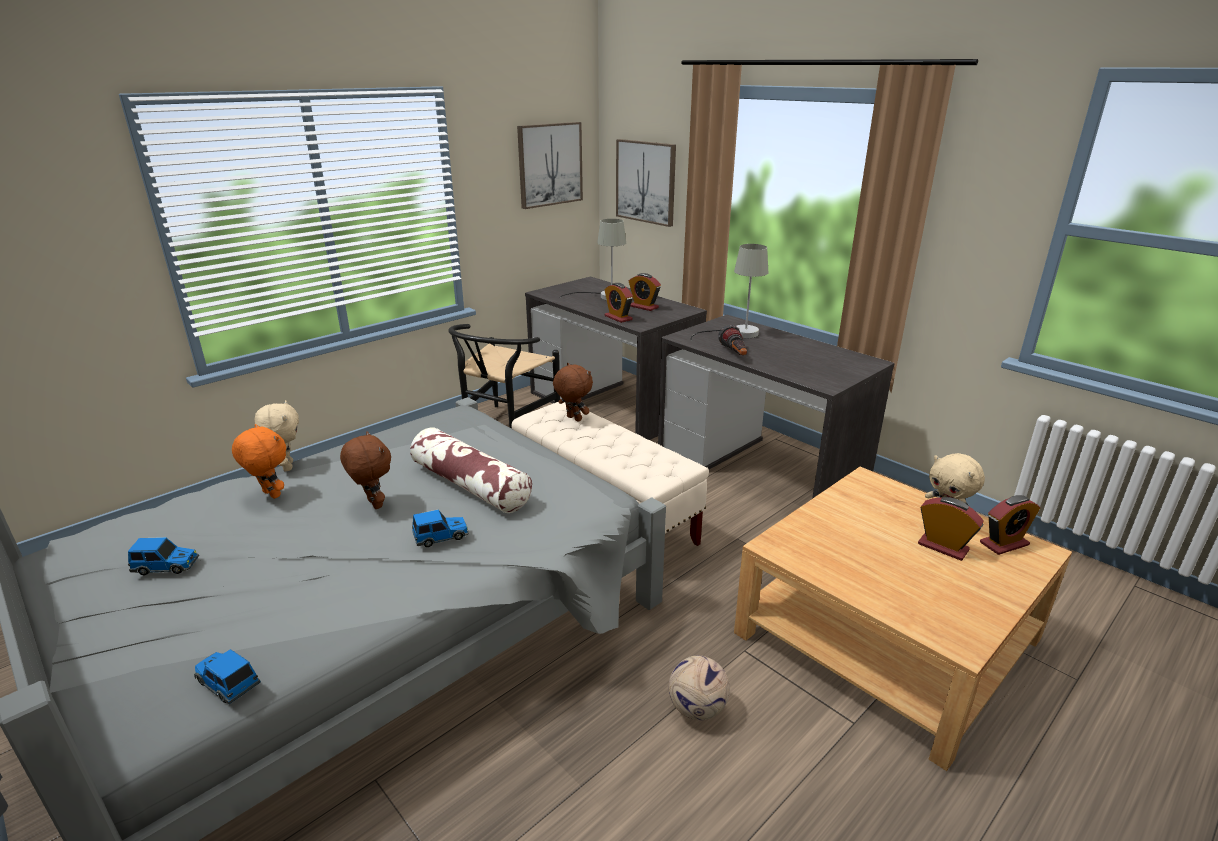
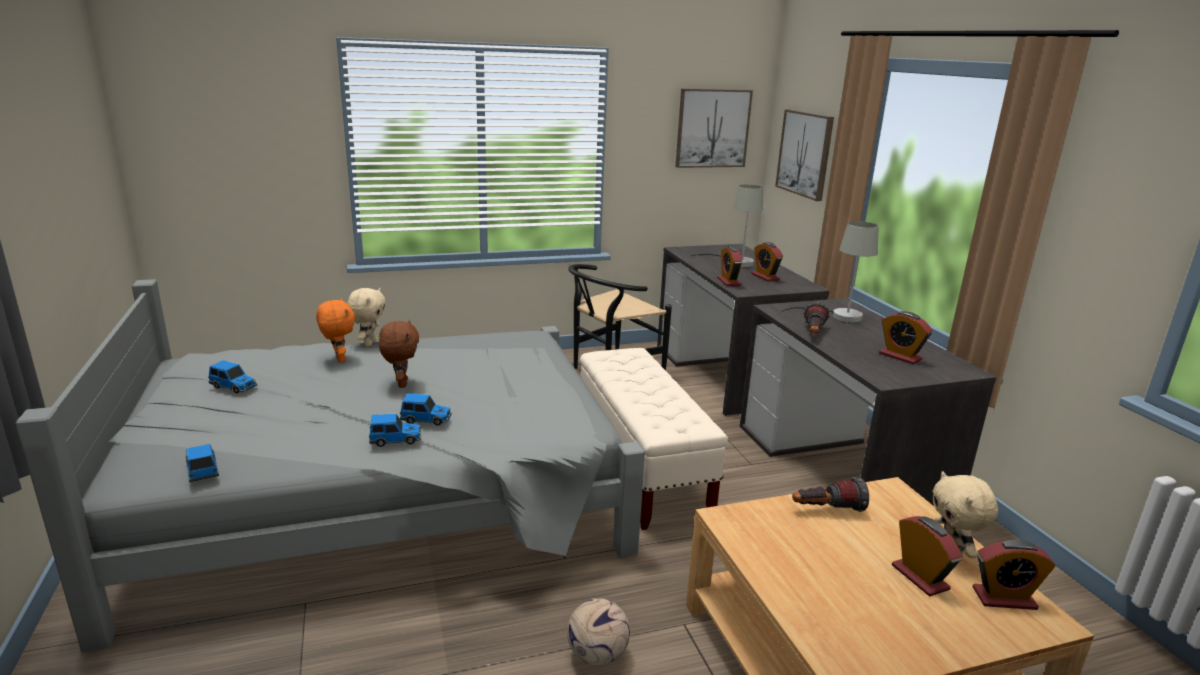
camera: 25 degrees right, 5 degrees down
pillow [410,428,532,513] -> none
brown plush toy [553,363,593,422] -> none
none -> toy car [369,413,421,447]
none -> flashlight [792,477,869,512]
none -> alarm clock [879,311,933,364]

